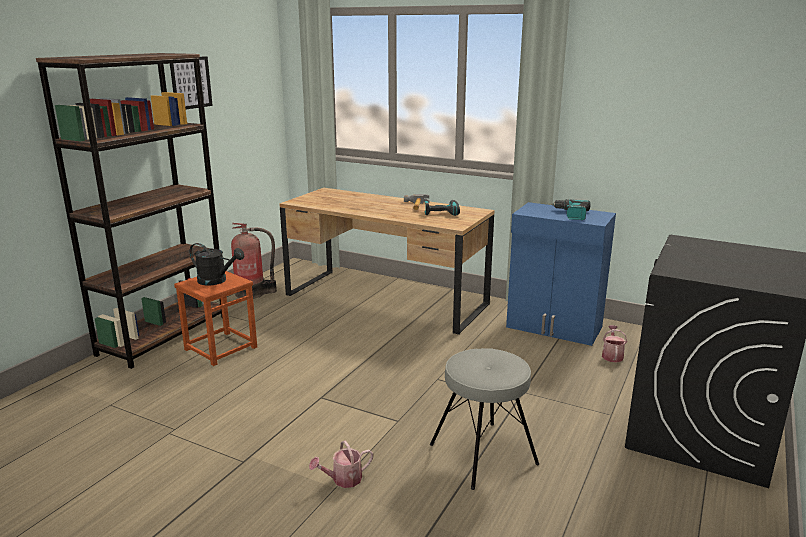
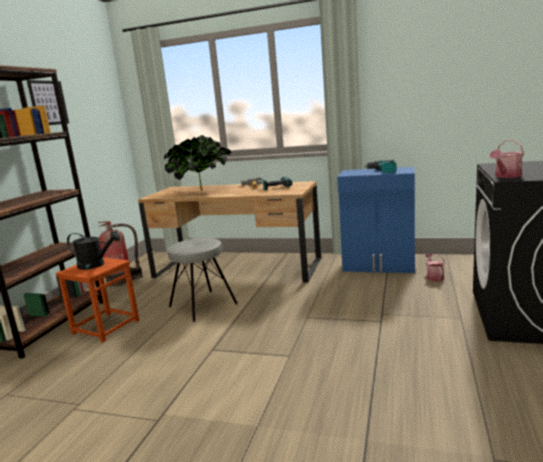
camera: 10 degrees left, 5 degrees down
watering can [309,440,373,488] -> watering can moved to [490,140,524,178]
grey stool [430,348,539,490] -> grey stool moved to [168,238,238,322]
none -> potted plant [164,135,232,191]

